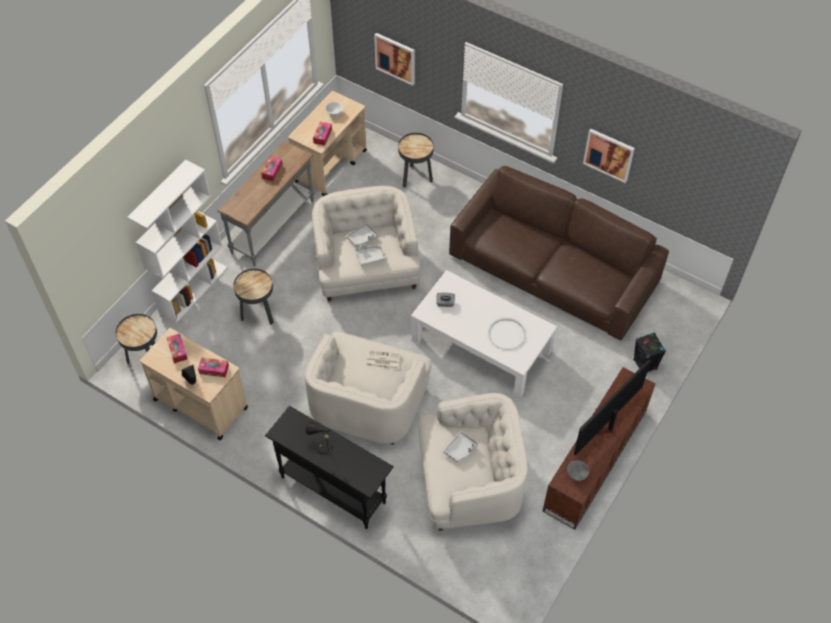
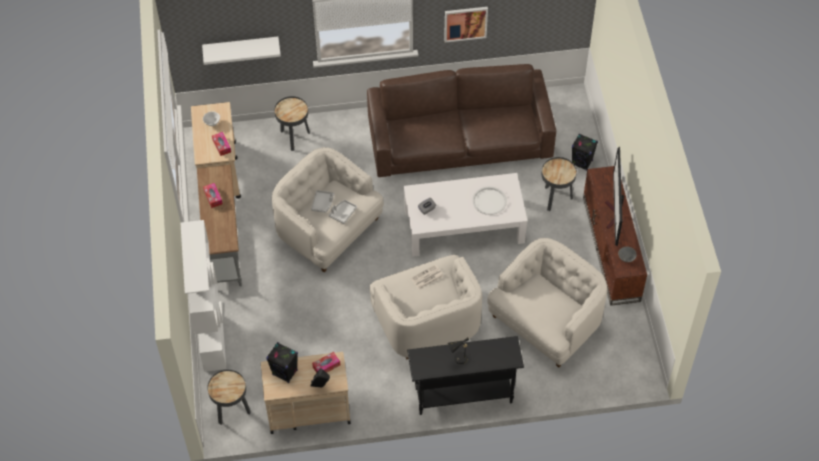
camera: 40 degrees left, 0 degrees up
tissue box [166,334,187,363] -> black speaker [266,342,298,383]
black side table [233,269,274,325] -> black side table moved to [542,157,577,211]
picture [374,33,415,86] -> white shelf [202,37,281,65]
grey tray [443,431,478,462] -> none

